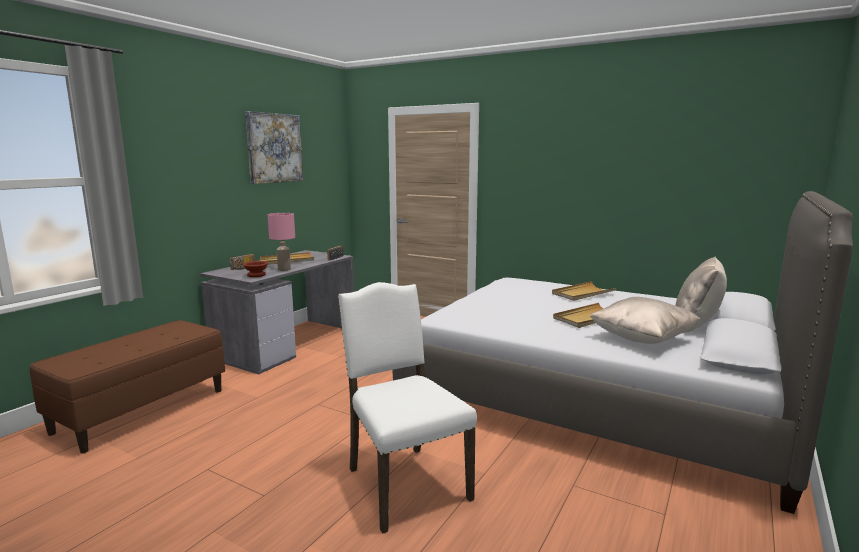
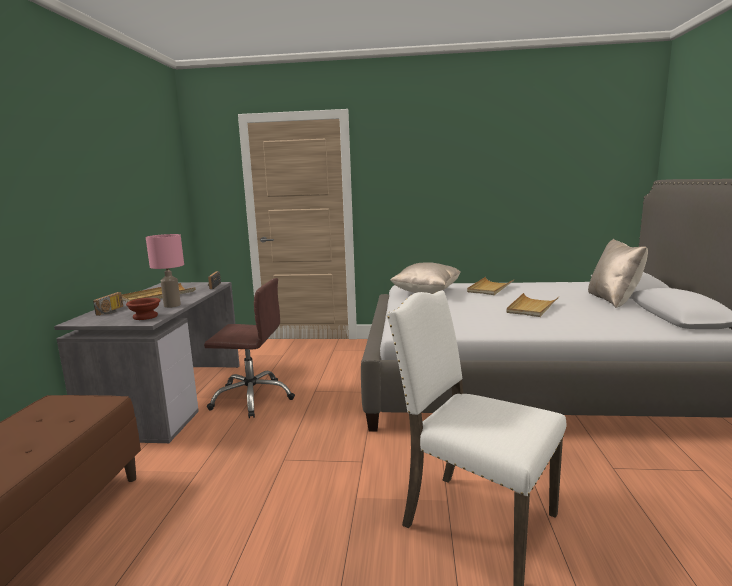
camera: 25 degrees left, 0 degrees up
picture [245,111,303,184] -> none
beige pillow [590,297,700,344] -> beige pillow moved to [390,263,461,294]
none -> brown office chair [204,278,295,418]

